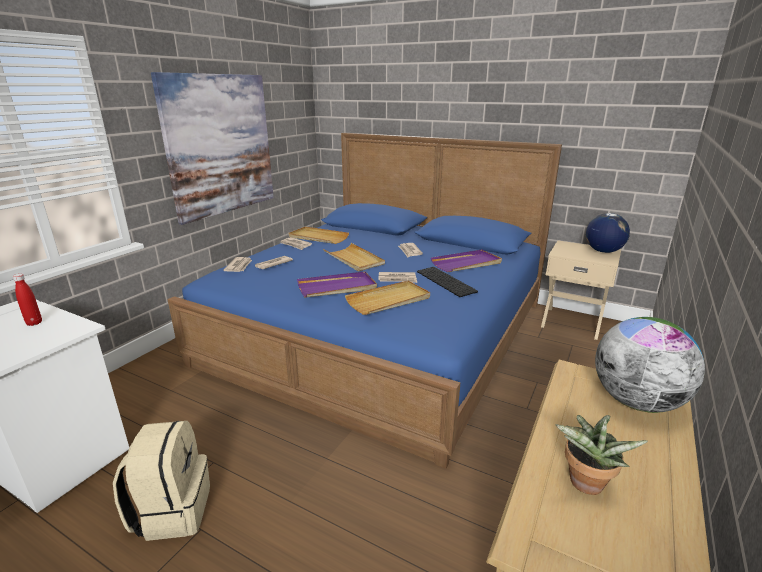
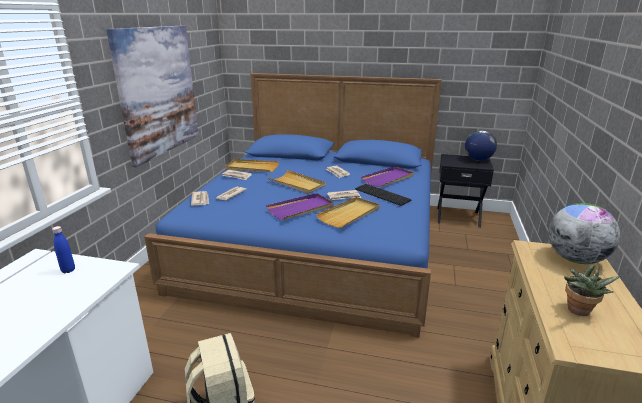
camera: 15 degrees left, 0 degrees up
red bottle [13,274,42,326] -> blue bottle [52,226,75,273]
beige nightstand [541,240,621,340] -> black nightstand [437,154,494,228]

